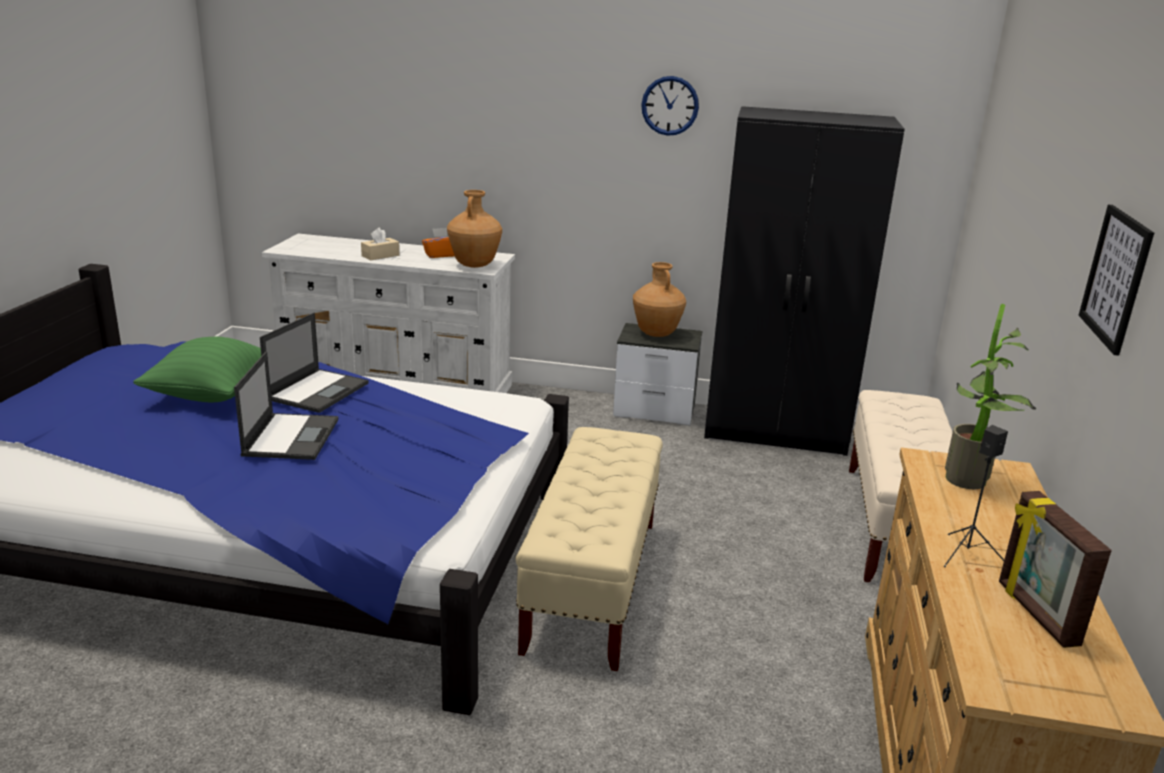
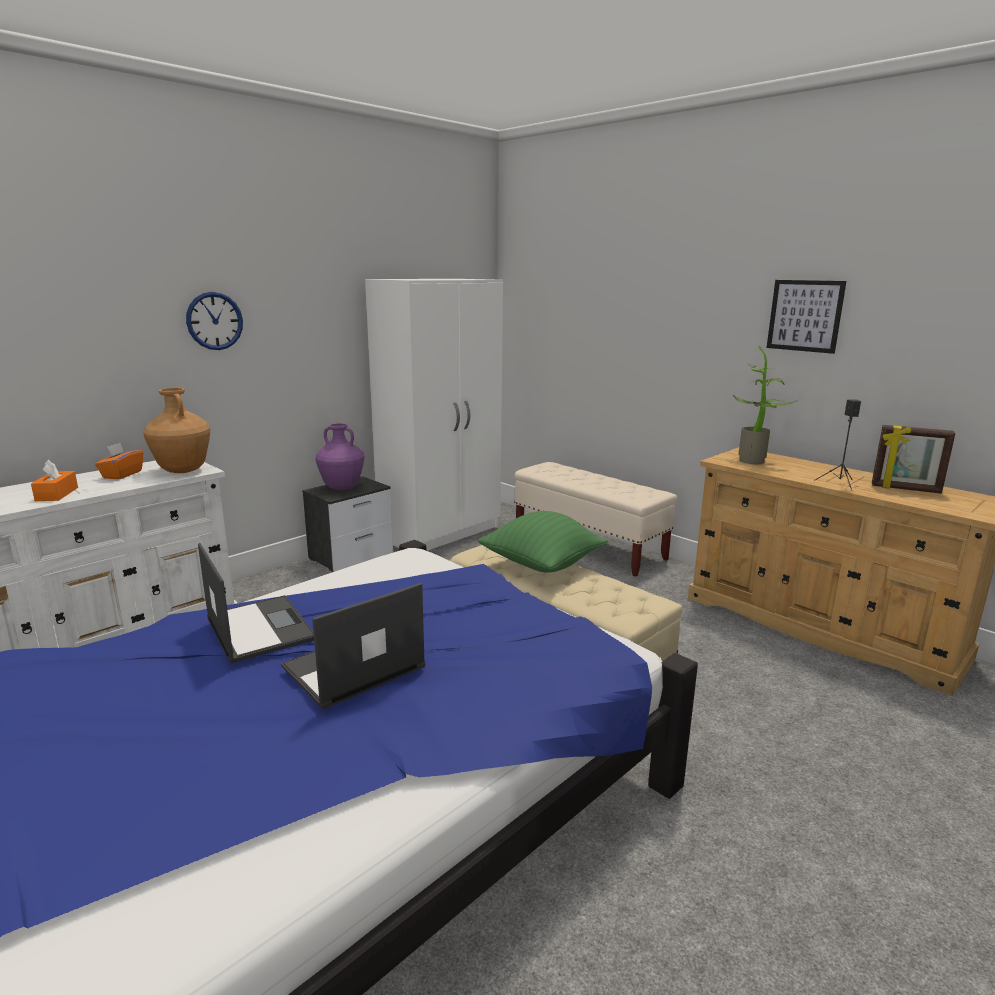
camera: 55 degrees left, 5 degrees down
green pillow [133,337,261,402] -> green pillow moved to [478,511,608,573]
laptop [234,352,338,460] -> laptop turned 75 degrees counterclockwise [281,583,426,709]
beige tissue box [361,228,399,260] -> orange tissue box [31,460,78,501]
brown vase [633,262,686,337] -> purple vase [315,423,364,490]
wall clock [641,76,699,136] -> wall clock moved to [186,292,243,350]
black wardrobe [704,106,905,456] -> white wardrobe [365,279,503,551]

